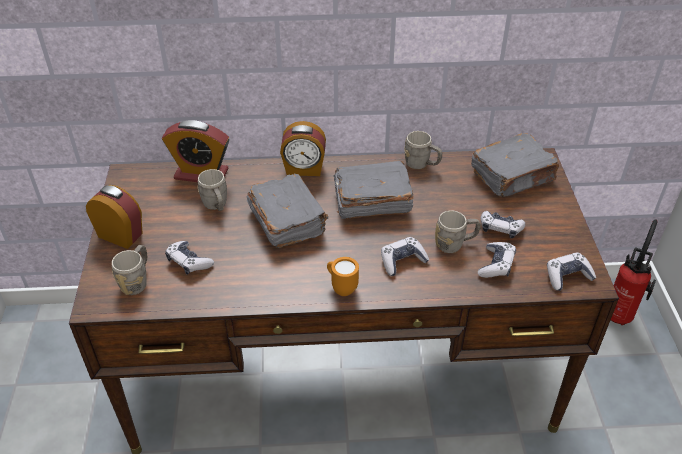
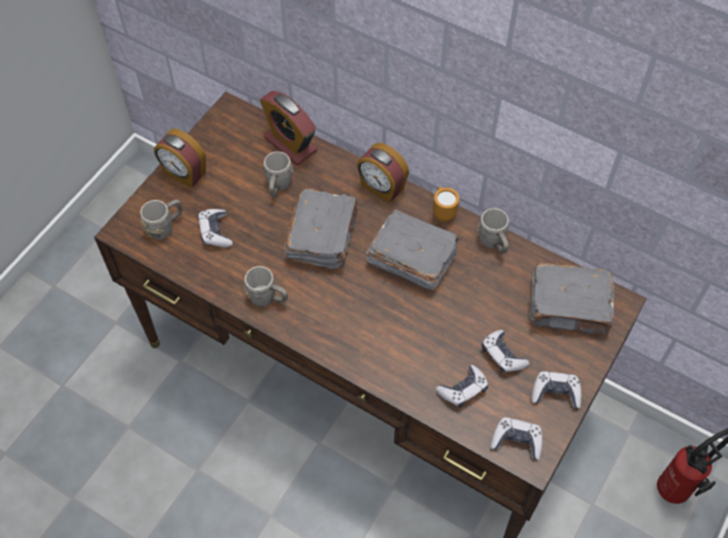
camera: 35 degrees right, 15 degrees up
alarm clock [86,185,143,249] -> alarm clock turned 150 degrees clockwise [154,129,206,188]
orange mug [327,257,359,296] -> orange mug moved to [433,187,459,222]
game controller [381,237,429,276] -> game controller moved to [531,371,581,409]
grey mug [435,211,481,253] -> grey mug moved to [244,266,288,306]

